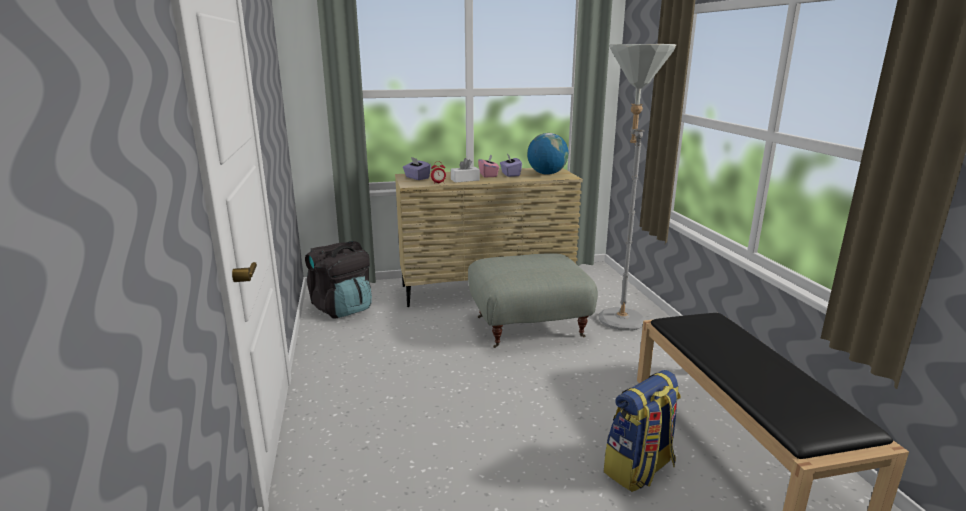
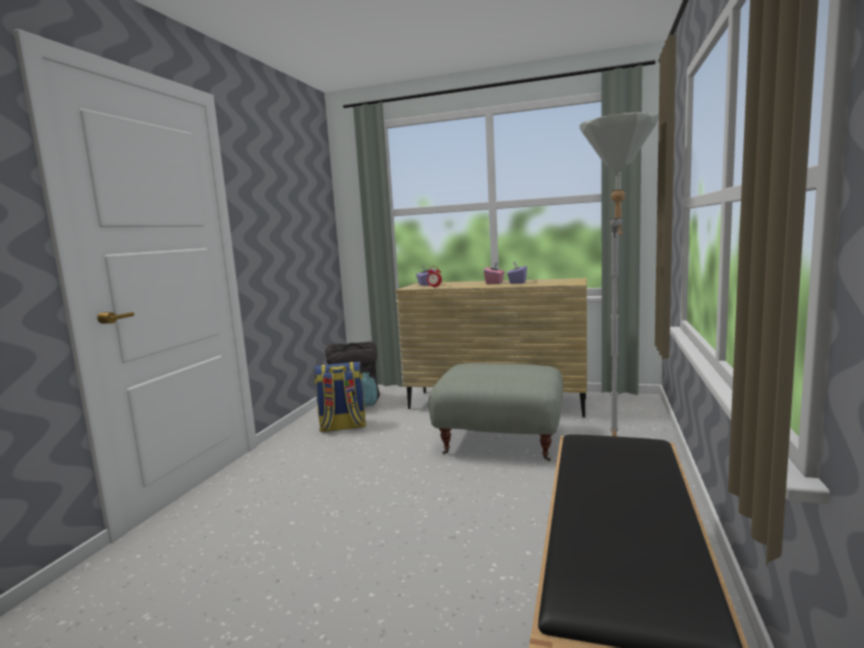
camera: 30 degrees right, 10 degrees down
white tissue box [451,158,480,183] -> none
globe [527,133,569,175] -> none
backpack [604,370,681,492] -> backpack moved to [314,362,366,432]

